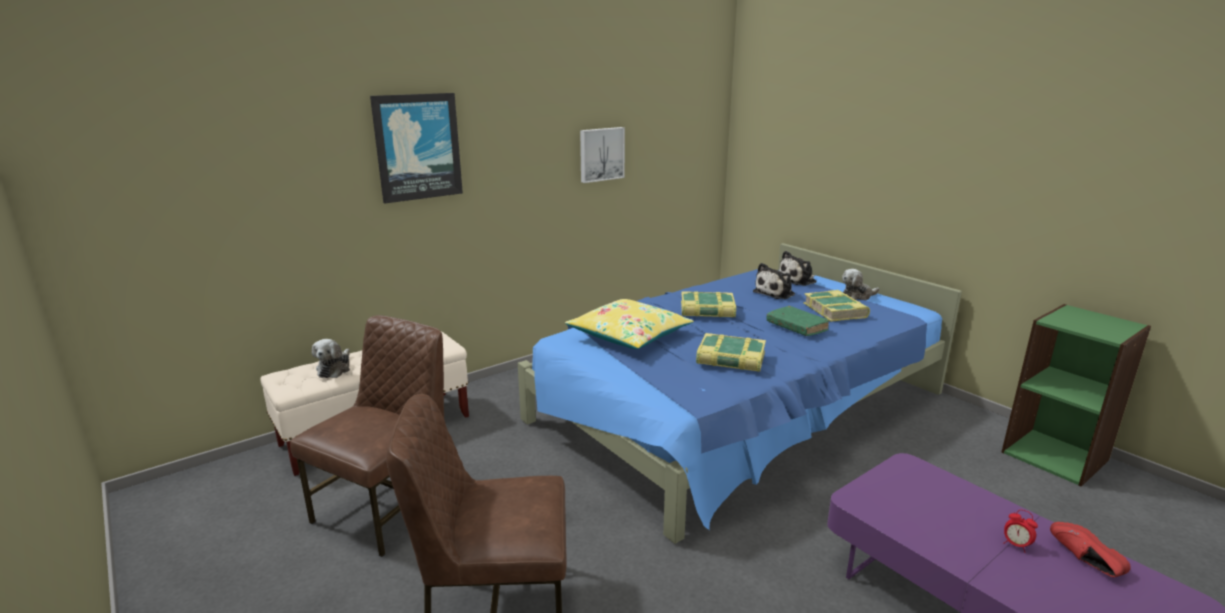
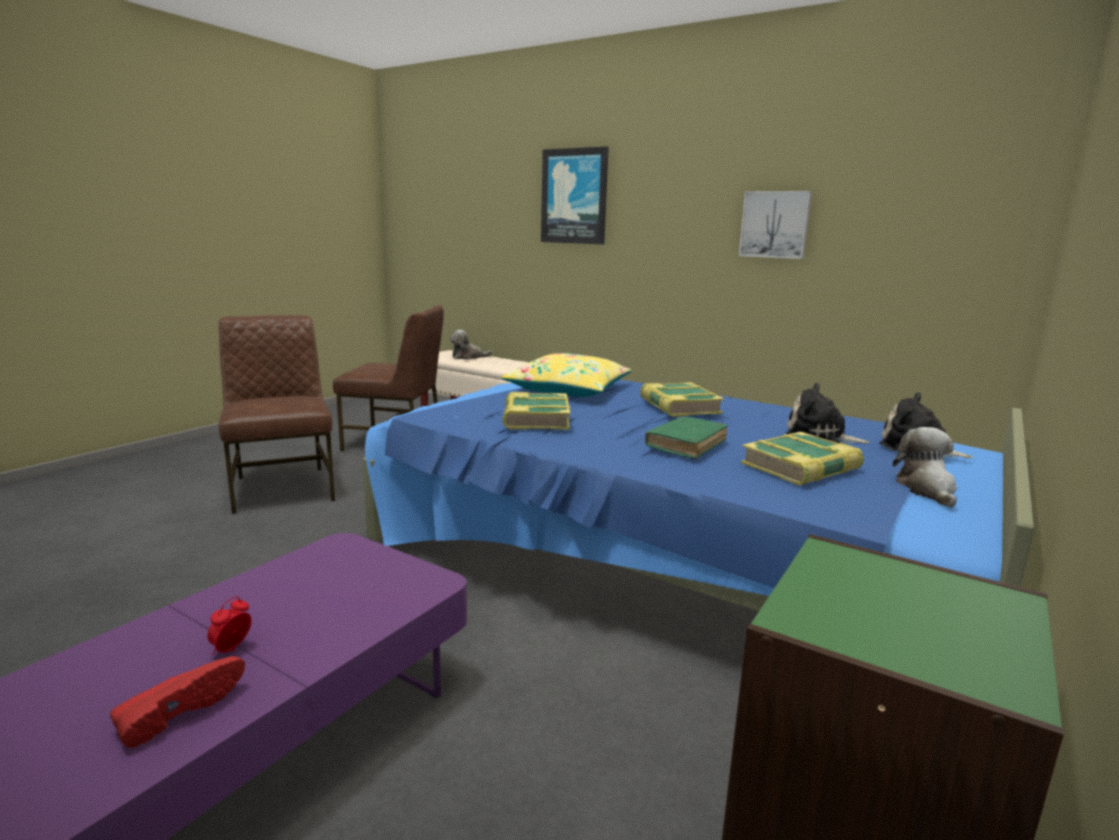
camera: 70 degrees right, 5 degrees down
plush toy [842,269,879,300] -> plush toy turned 45 degrees clockwise [893,427,957,508]

